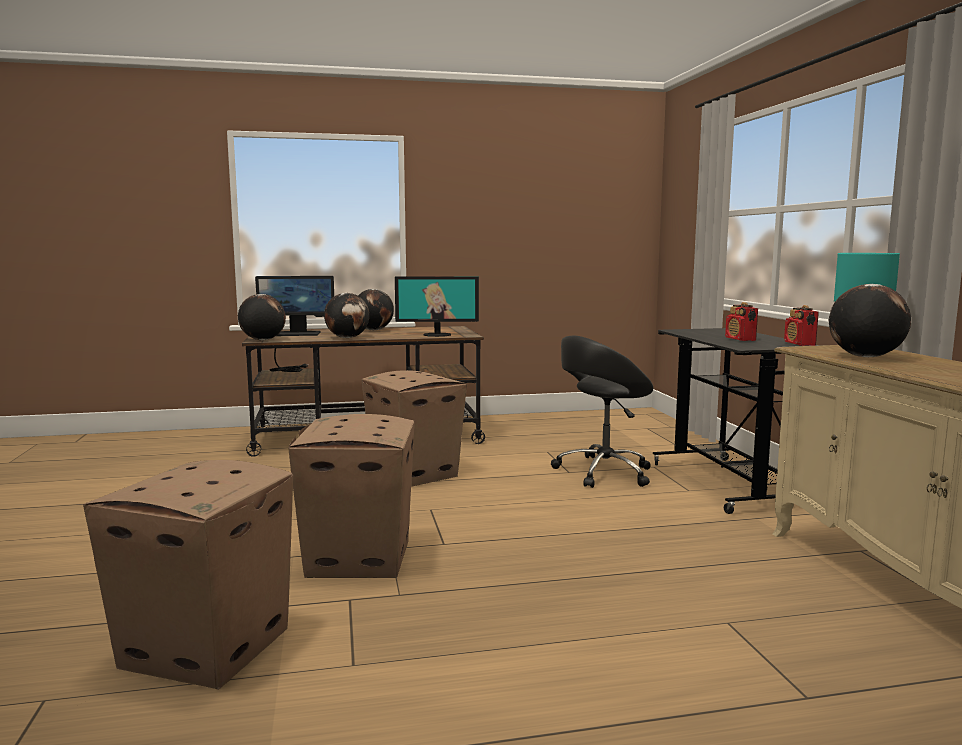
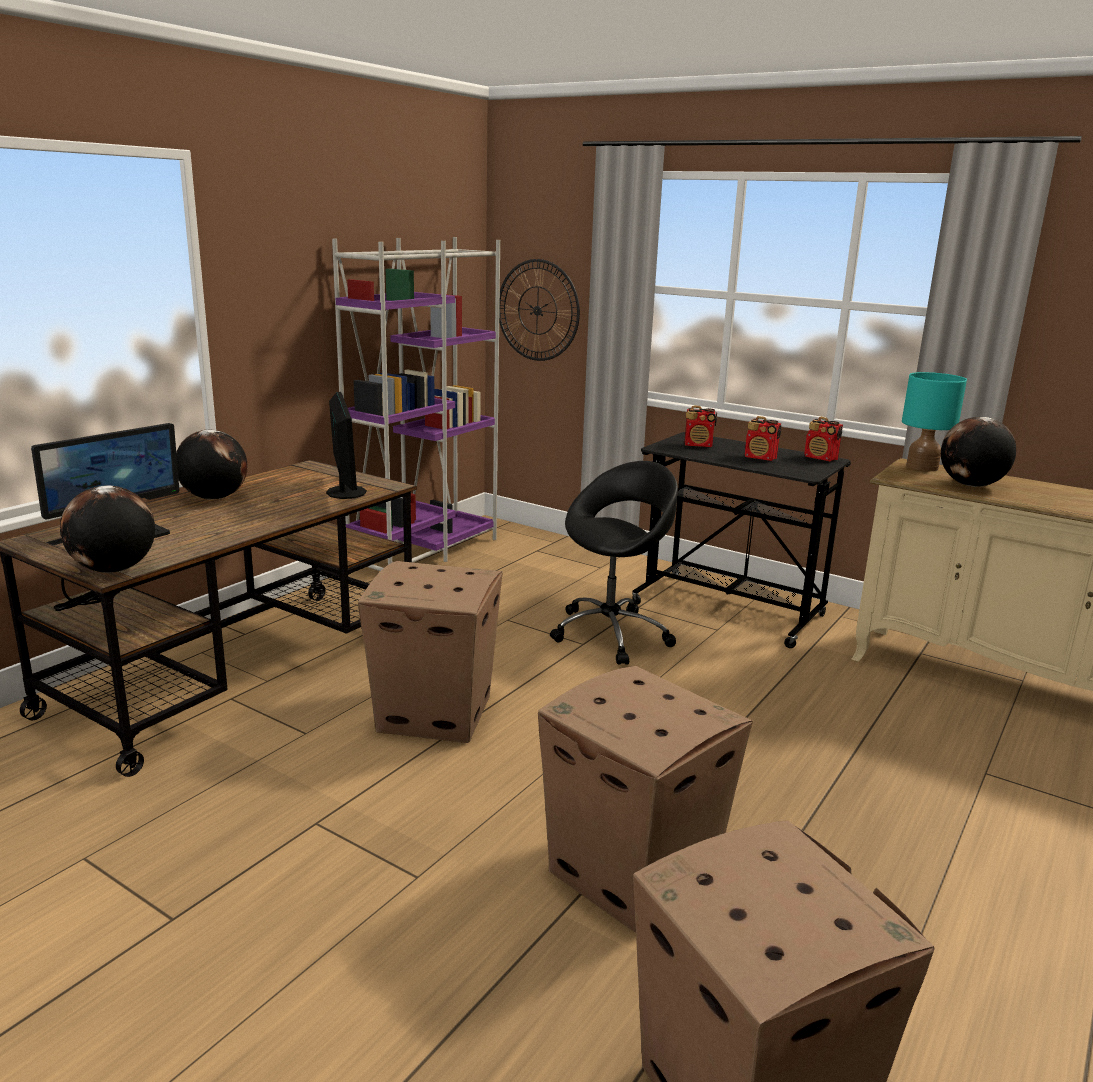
camera: 45 degrees left, 10 degrees up
globe [324,293,369,338] -> none
monitor [395,277,479,337] -> monitor turned 60 degrees counterclockwise [326,392,367,499]
black office chair [551,336,653,488] -> black office chair turned 135 degrees counterclockwise [550,461,678,665]
none -> purple bookcase [332,237,500,571]
none -> wall clock [499,259,580,361]
none -> radio [684,405,717,447]

